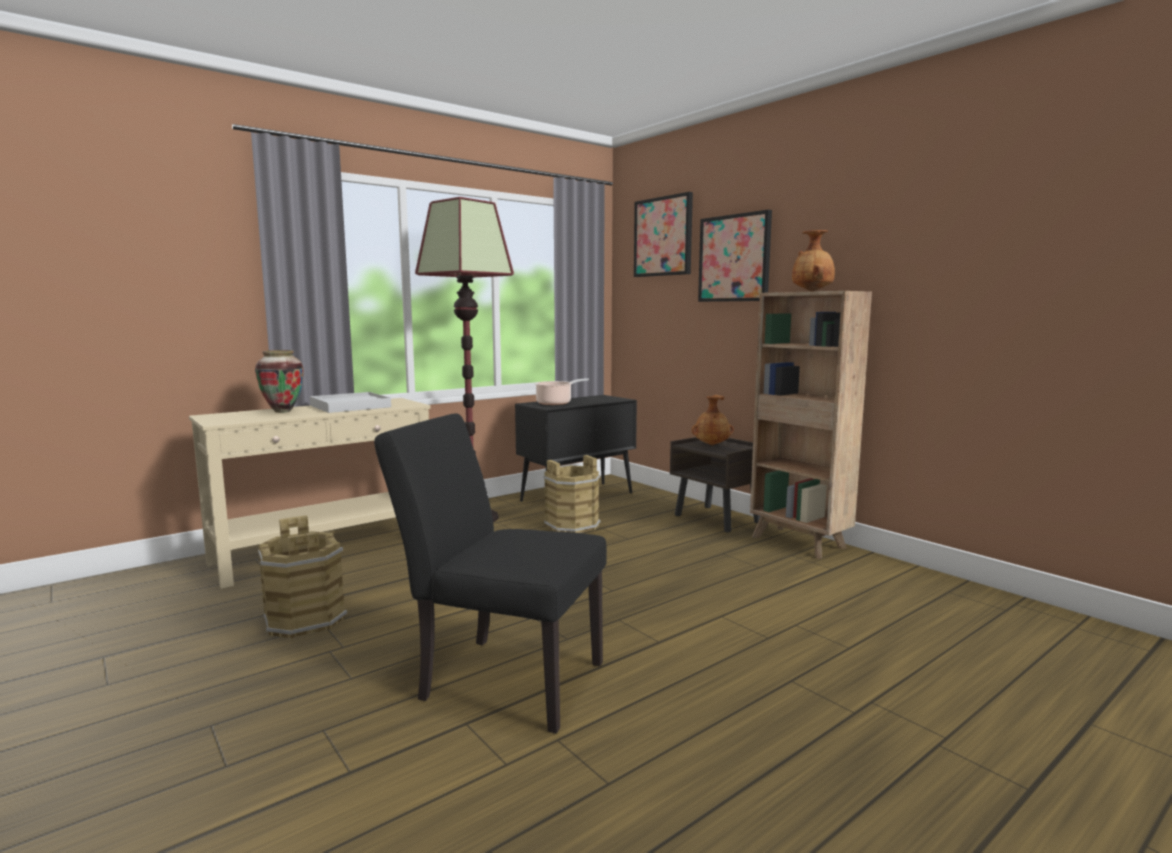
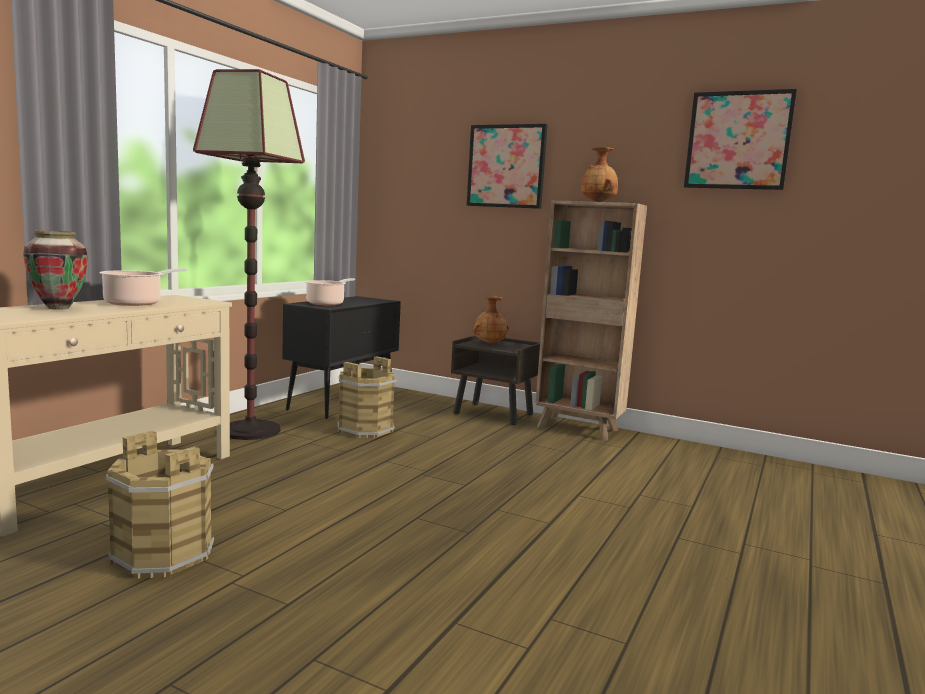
camera: 25 degrees left, 0 degrees up
white tray [310,392,391,413] -> cooking pot [99,268,187,306]
black chair [374,413,607,733] -> none
picture [634,192,693,277] -> picture moved to [684,89,797,190]

